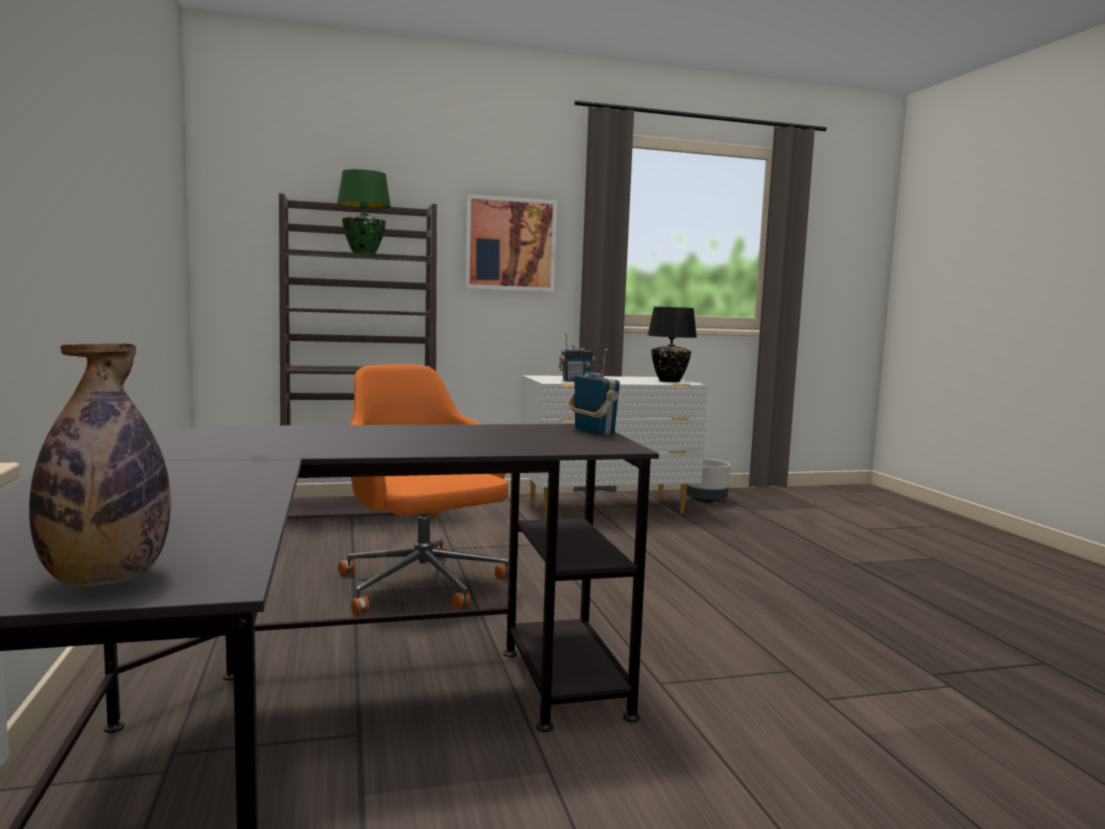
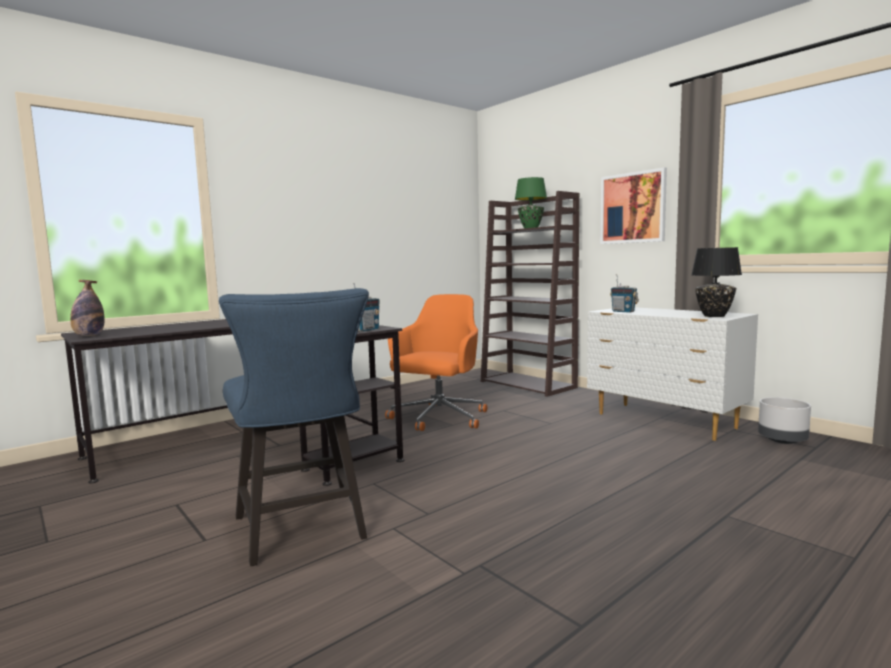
camera: 65 degrees right, 0 degrees up
none -> blue chair [219,288,369,566]

